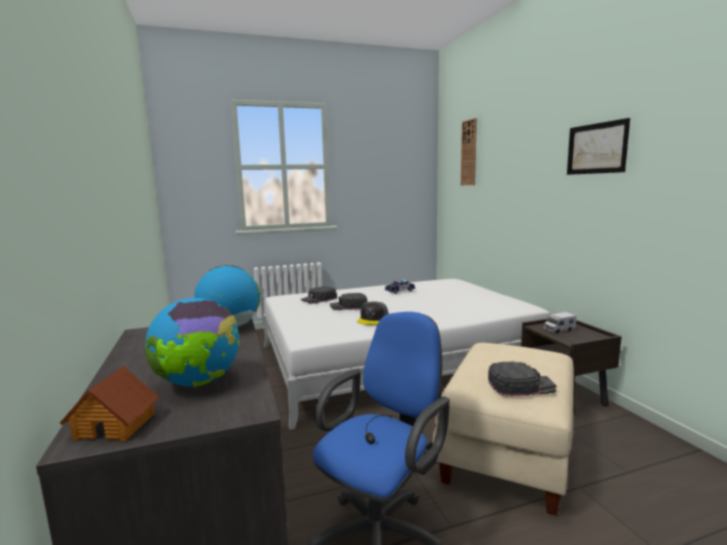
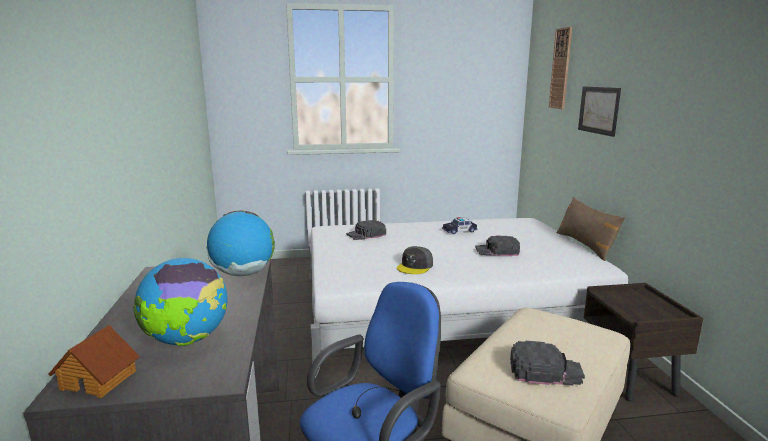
camera: 10 degrees right, 5 degrees up
black cap [330,293,367,310] -> black cap moved to [475,236,520,256]
toy truck [544,312,576,333] -> none
picture [567,118,630,175] -> picture moved to [578,86,621,137]
none -> brown pillow [556,197,625,261]

